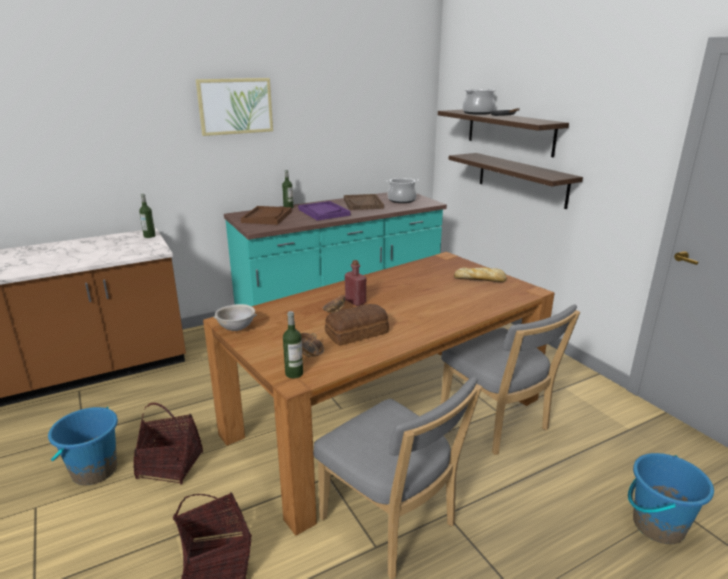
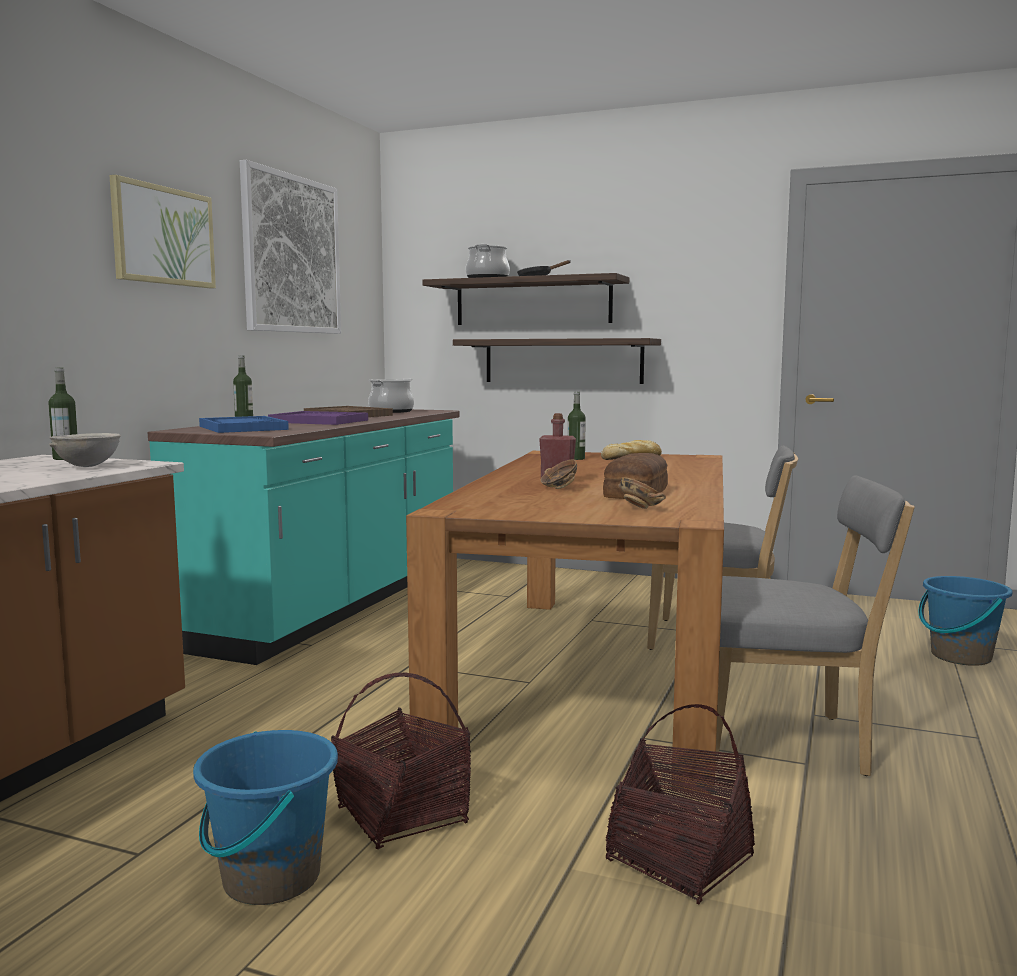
camera: 40 degrees left, 15 degrees down
grey bowl [213,304,257,331] -> grey bowl moved to [49,433,121,467]
brown tray [241,206,292,225] -> blue tray [199,416,289,433]
bottle [283,311,303,378] -> bottle moved to [568,391,586,460]
none -> picture [240,160,341,334]

